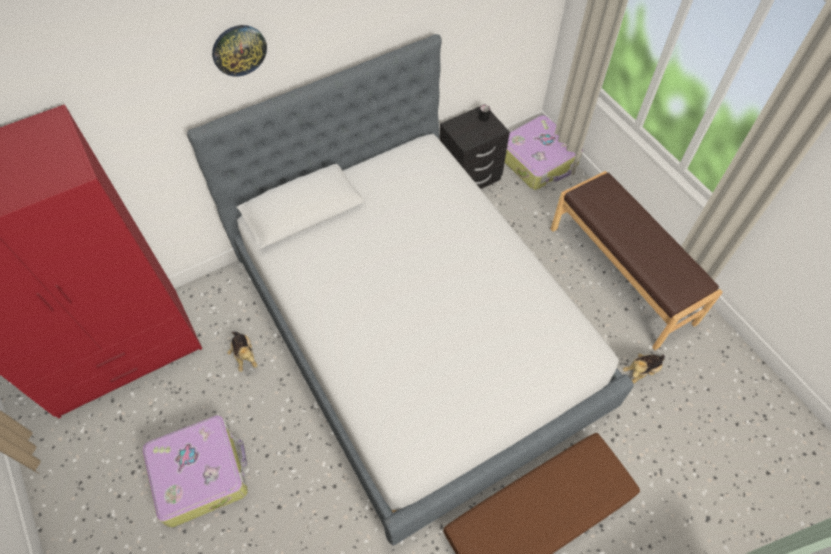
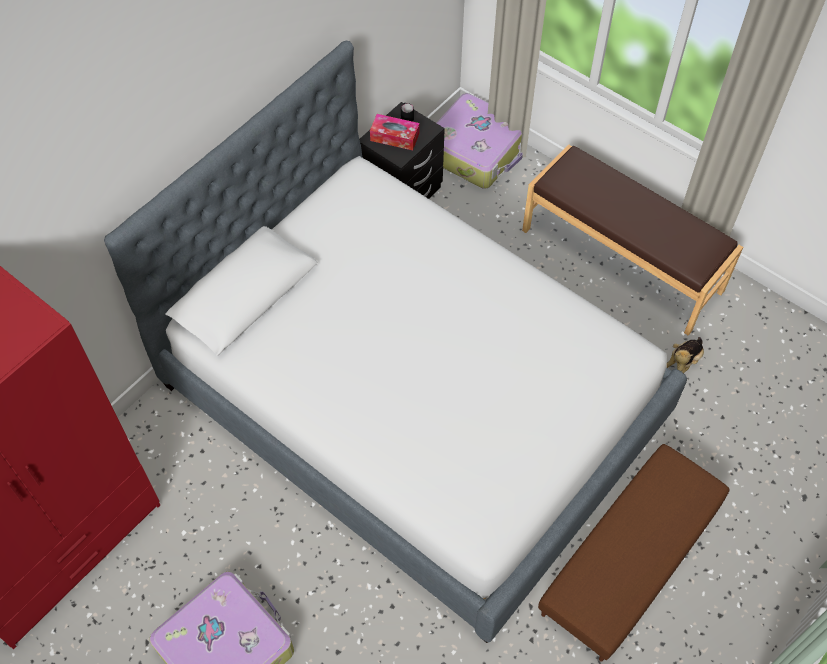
camera: 20 degrees left, 0 degrees up
wall clock [212,25,267,76] -> none
plush toy [227,332,258,372] -> none
none -> tissue box [370,114,420,150]

